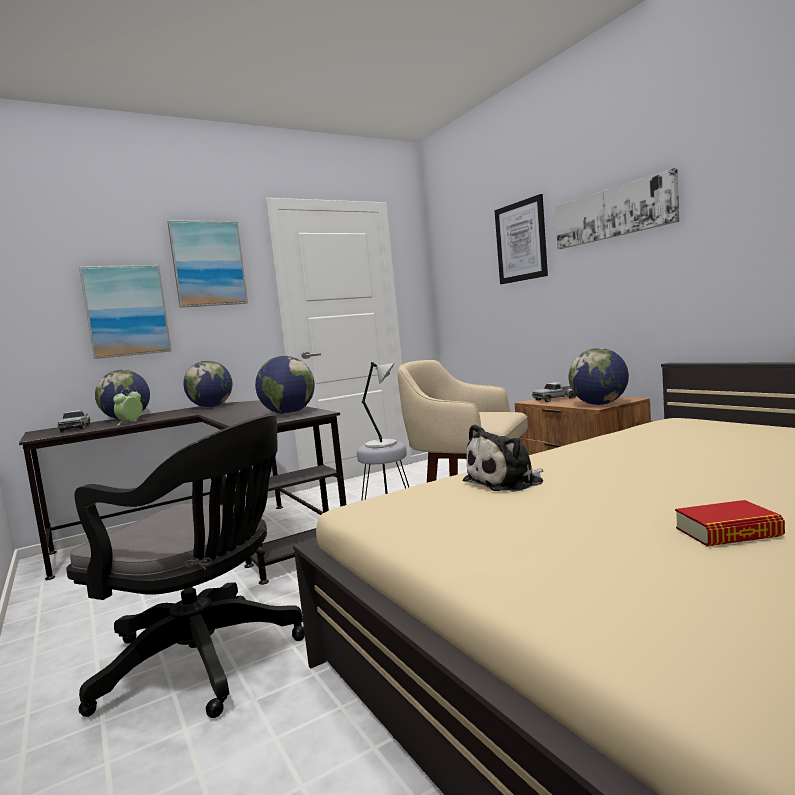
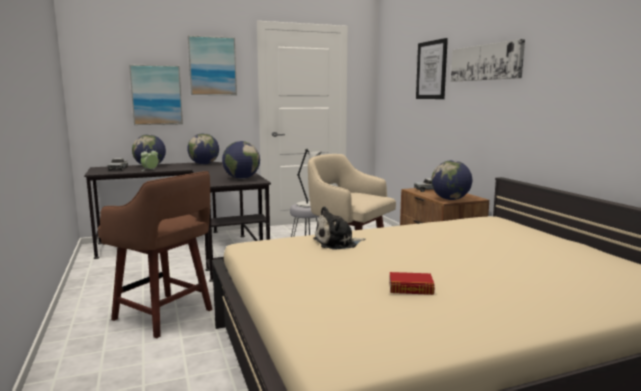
camera: 10 degrees right, 5 degrees up
black office chair [66,415,305,718] -> brown stool [98,171,213,338]

